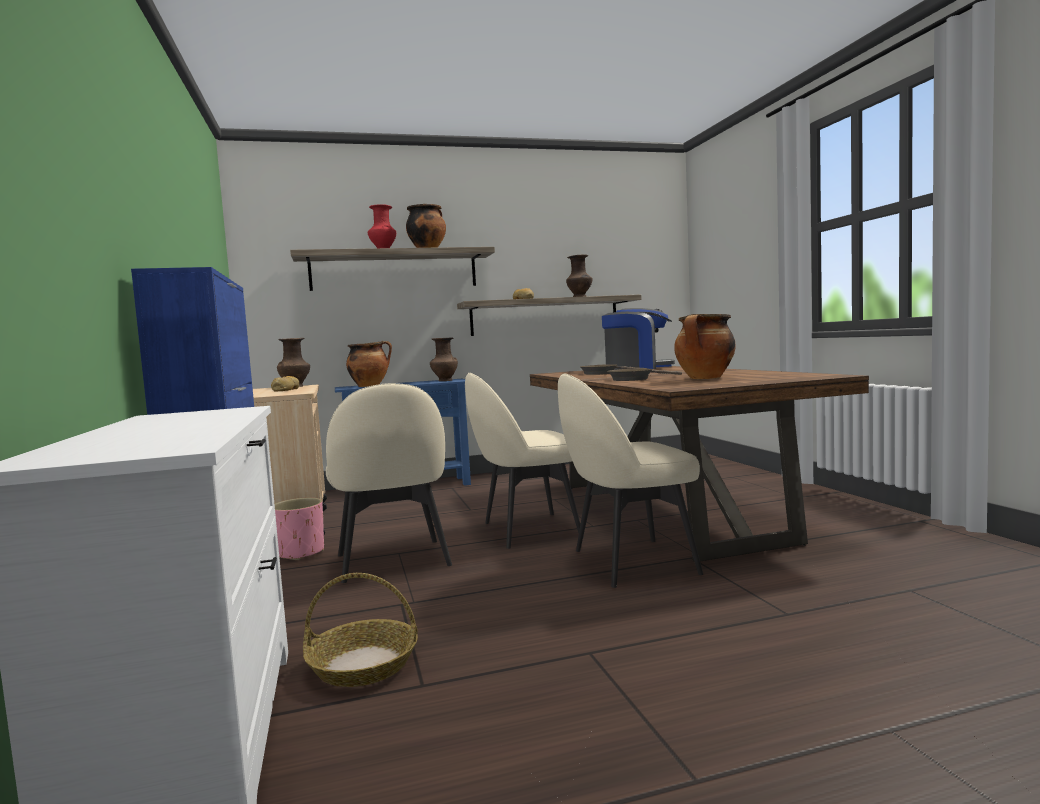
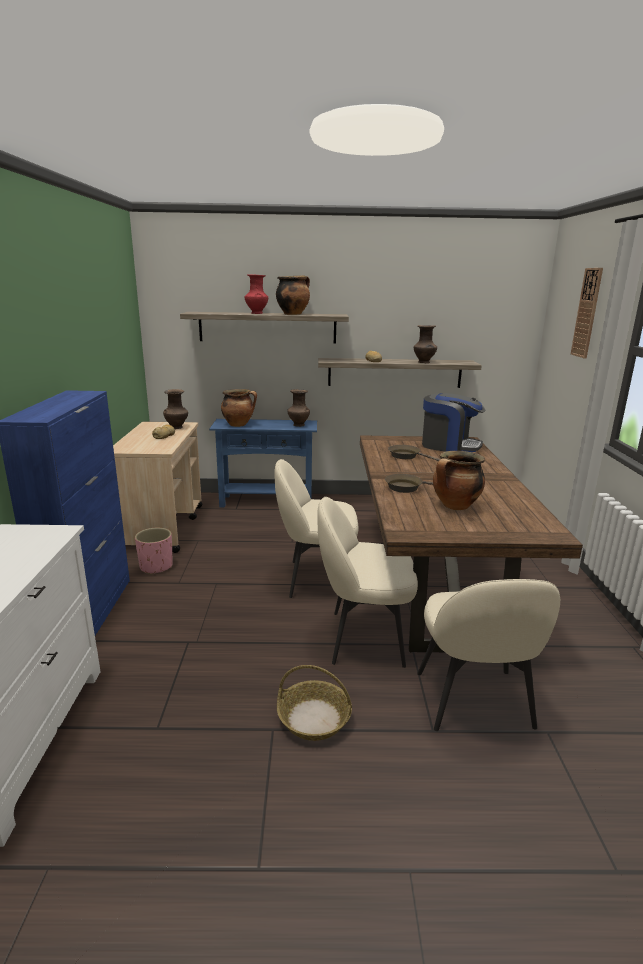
camera: 15 degrees right, 15 degrees up
basket [303,573,418,687] -> basket moved to [277,665,352,741]
beige chair [326,383,452,583] -> beige chair moved to [417,579,560,731]
none -> wall clock [571,268,603,359]

